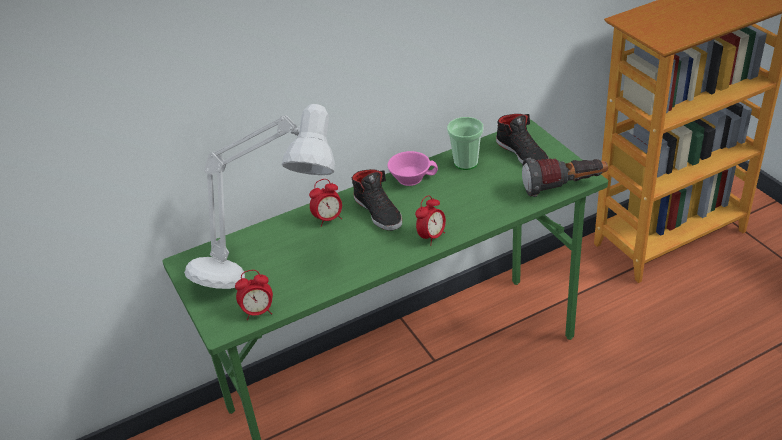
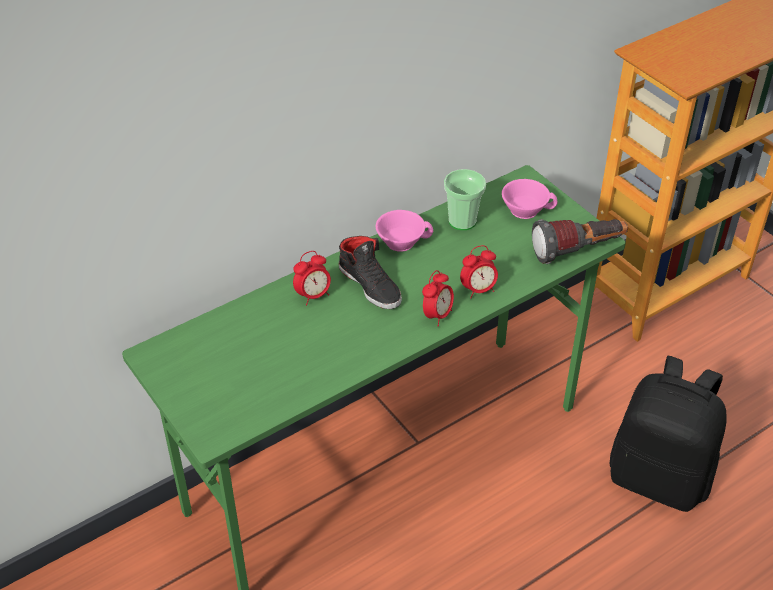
camera: 10 degrees left, 5 degrees up
grey table lamp [184,104,335,289] -> none
alarm clock [235,270,273,320] -> alarm clock moved to [460,245,498,299]
black shoe [496,114,549,164] -> pink cup [502,179,558,219]
none -> black backpack [610,356,727,512]

